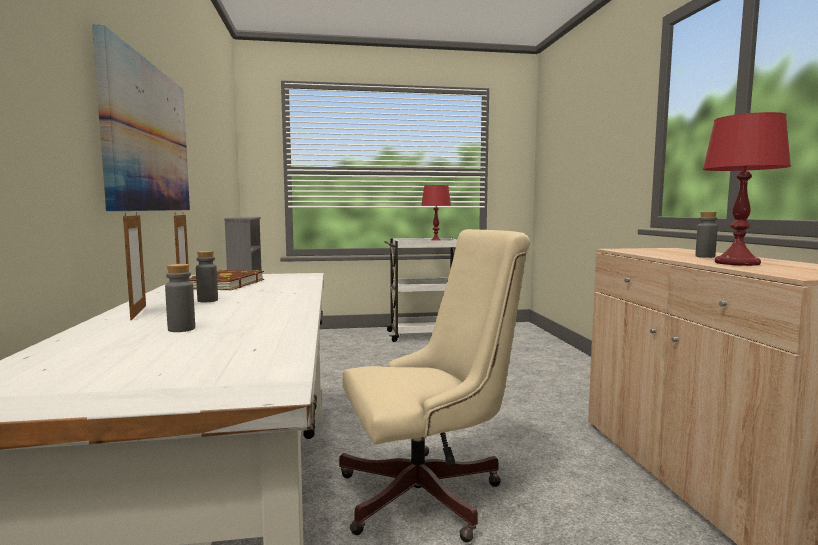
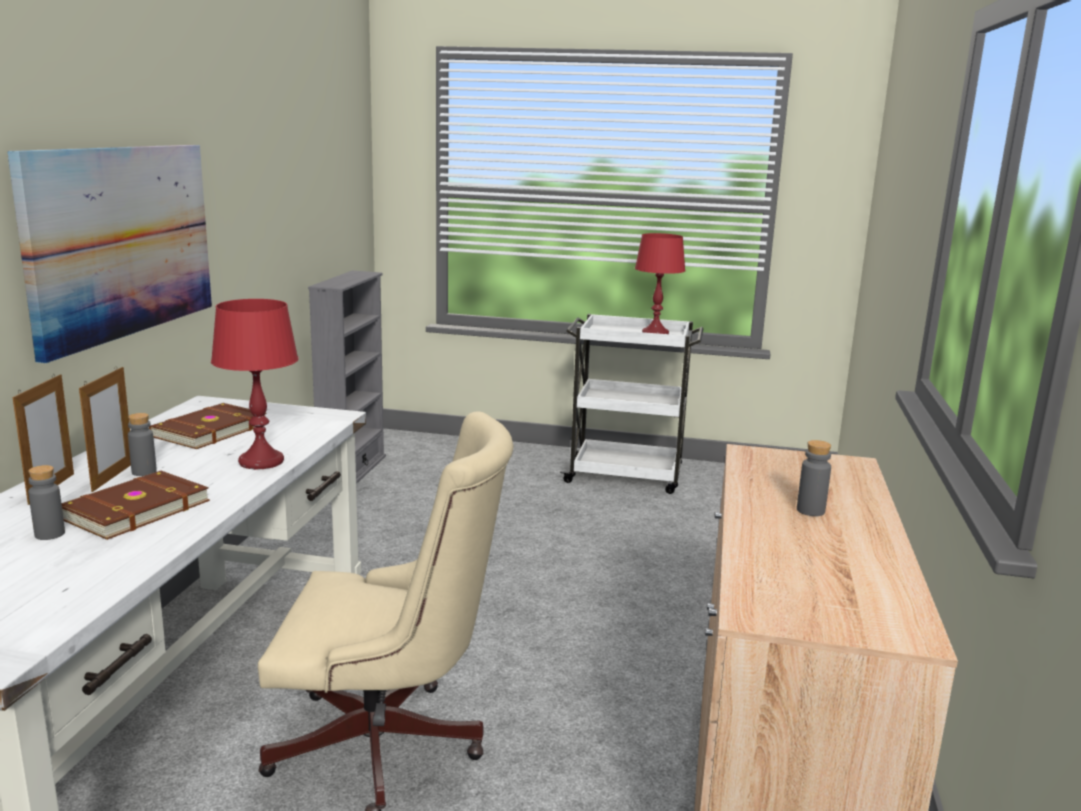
camera: 20 degrees right, 10 degrees up
red table lamp [702,112,791,266] -> red table lamp moved to [211,299,299,469]
none -> brown book [62,471,210,540]

